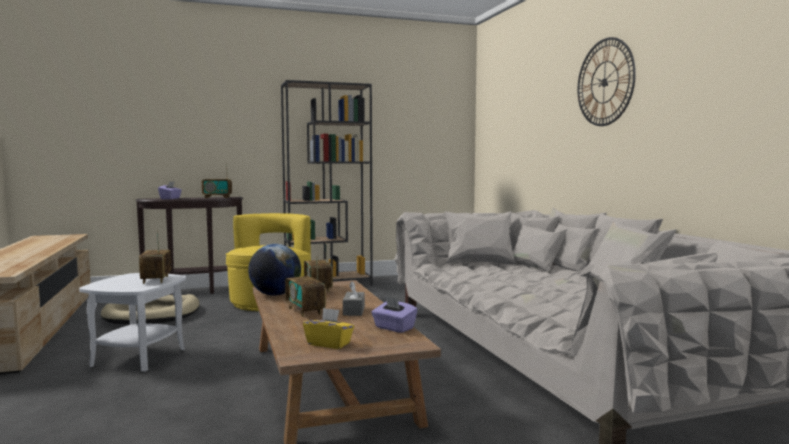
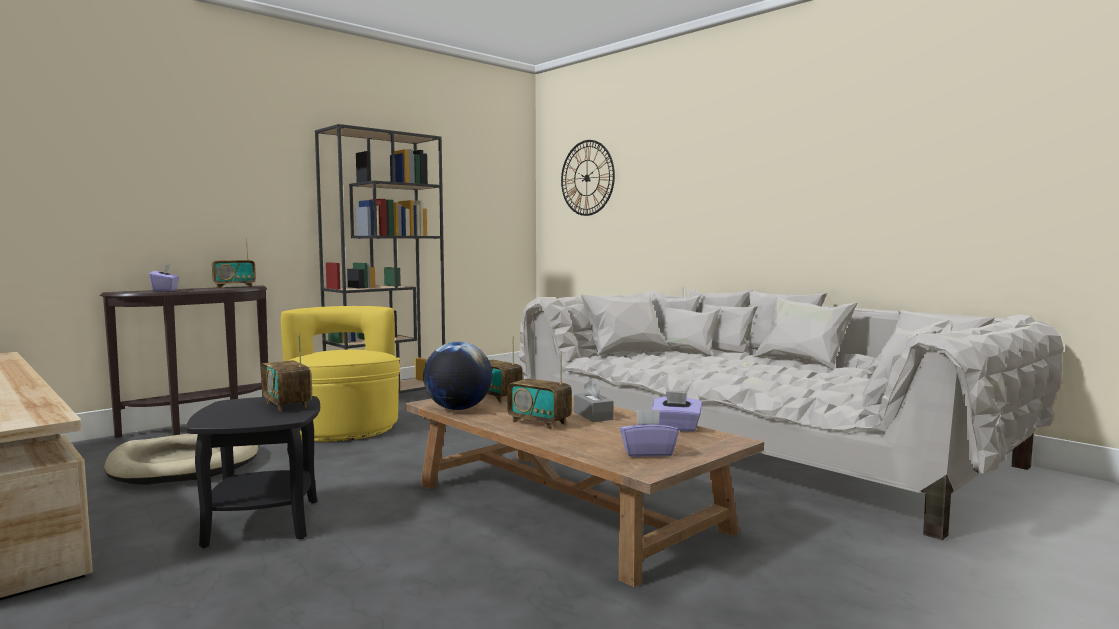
camera: 25 degrees left, 0 degrees up
white side table [79,273,186,372] -> black side table [186,396,320,548]
yellow tissue box [303,308,354,349] -> purple tissue box [620,410,679,457]
wall clock [577,37,636,126] -> wall clock moved to [561,140,615,216]

